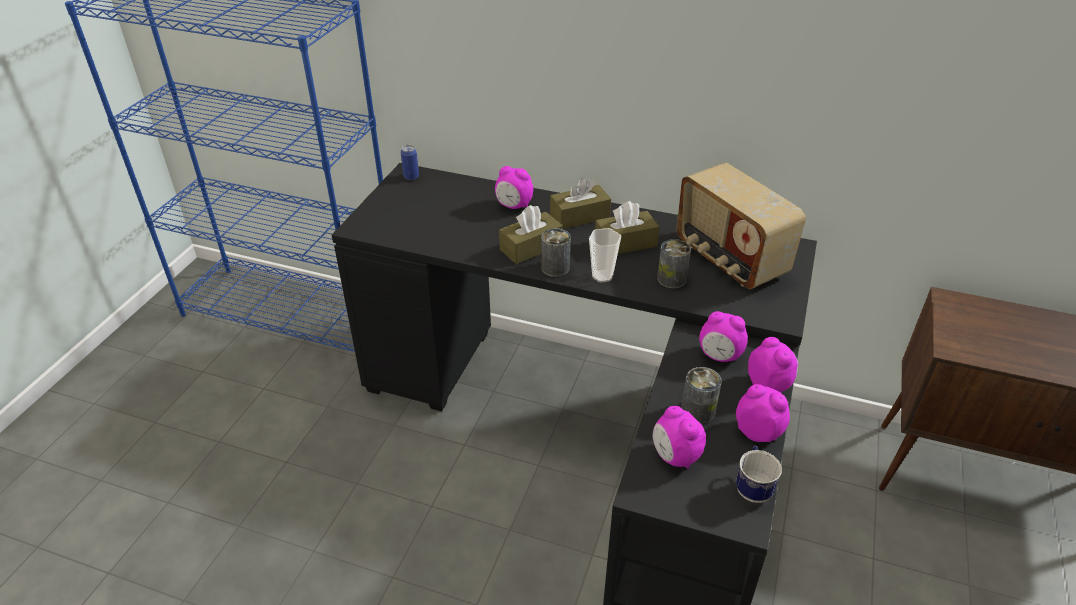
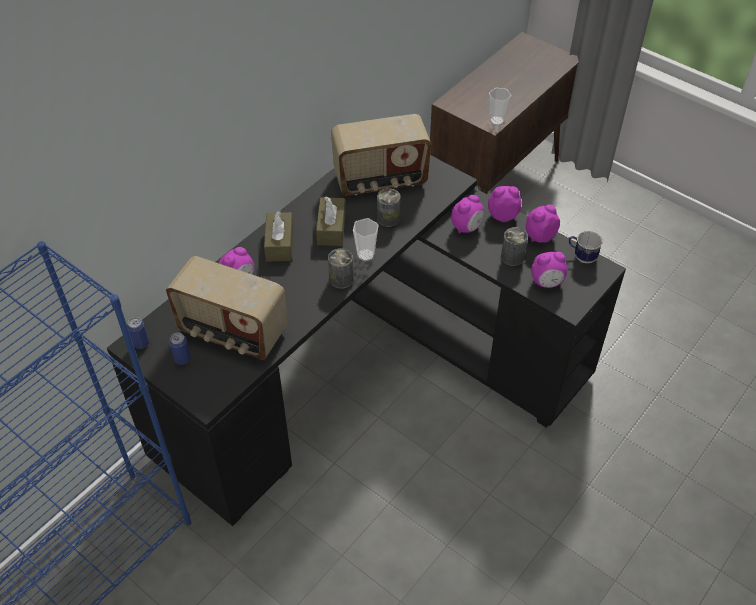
camera: 70 degrees left, 10 degrees up
brown tissue box [499,205,563,264] -> none
none -> radio [166,256,287,360]
none -> can [169,333,191,365]
none -> cup [489,88,511,126]

